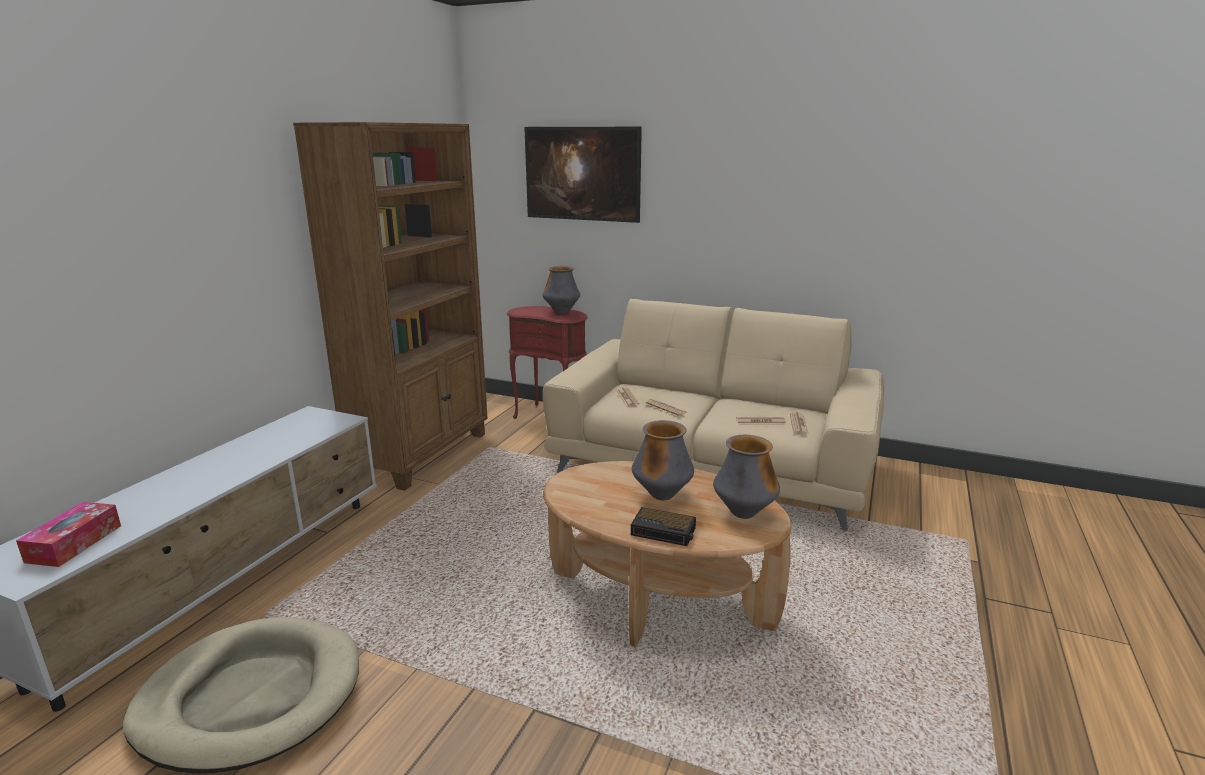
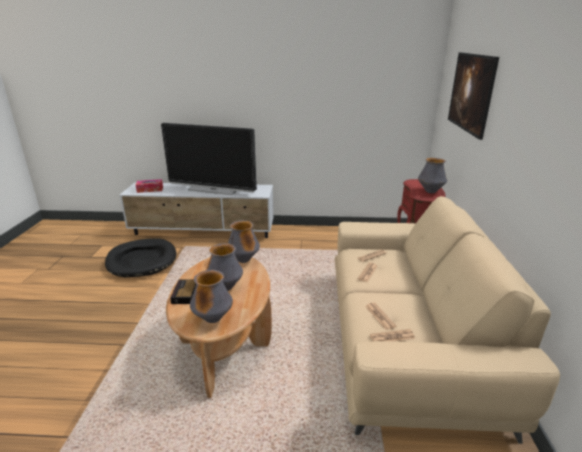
camera: 70 degrees right, 5 degrees up
beige dog bed [123,617,359,773] -> black dog bed [105,238,176,277]
brown bookcase [293,122,488,491] -> none
none -> television [161,123,257,195]
none -> vase [227,220,260,263]

